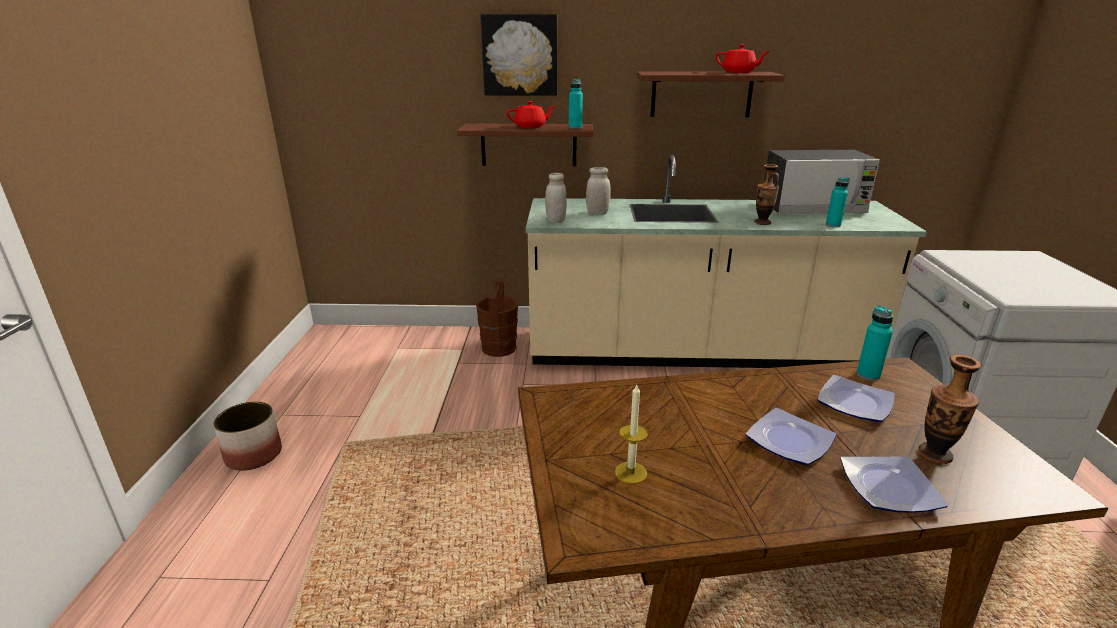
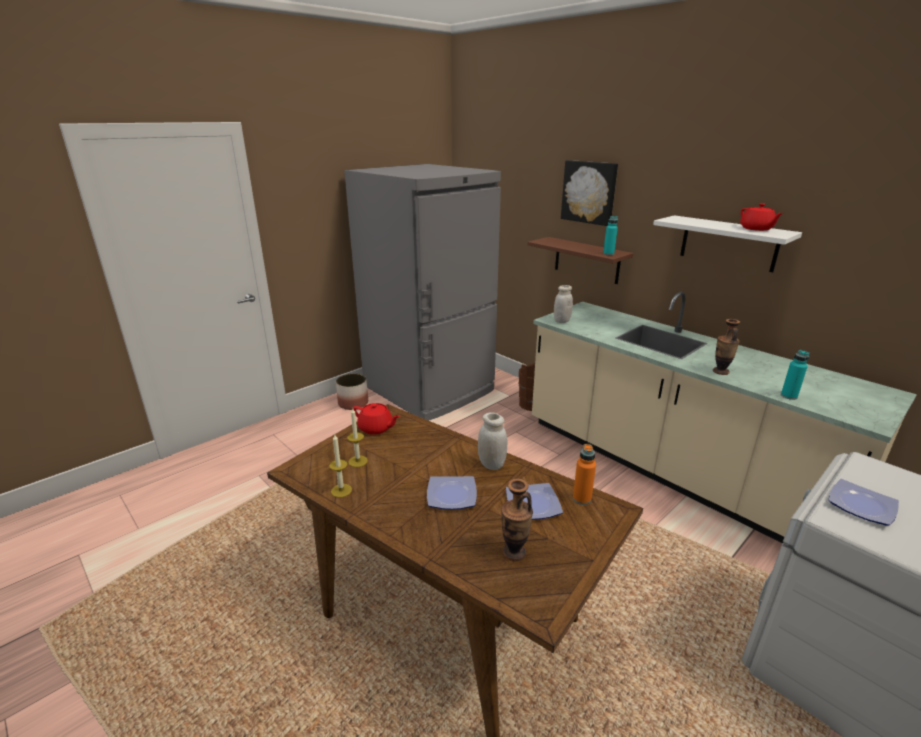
camera: 45 degrees right, 0 degrees up
red teapot [507,101,555,128] -> red teapot moved to [353,403,400,435]
white jar [586,167,611,215] -> white jar moved to [478,412,507,470]
brown shelf [637,71,785,117] -> white shelf [653,215,802,272]
microwave [764,150,880,214] -> none
plate [840,456,948,513] -> plate moved to [829,479,899,525]
turquoise bottle [856,305,893,381] -> orange bottle [573,444,596,505]
none -> candle [329,435,352,497]
none -> grey fridge [344,164,501,421]

